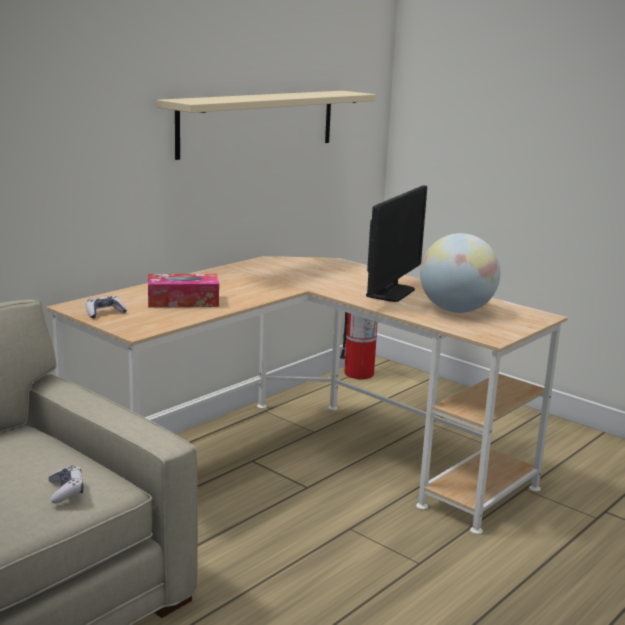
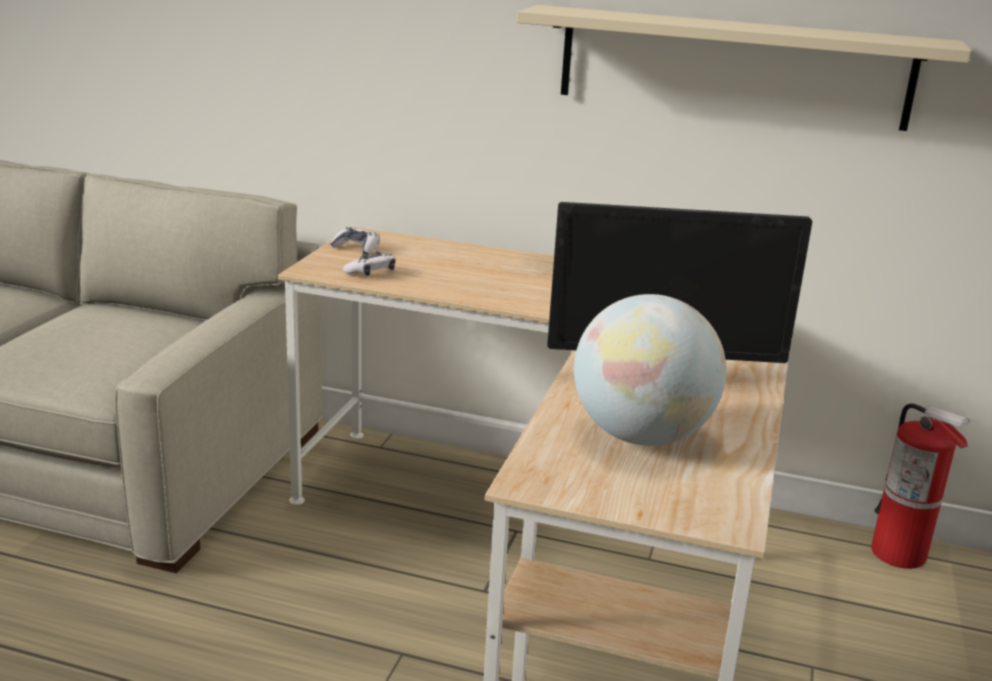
camera: 65 degrees right, 5 degrees up
game controller [49,465,84,503] -> game controller moved to [342,251,395,276]
tissue box [148,274,219,308] -> none

